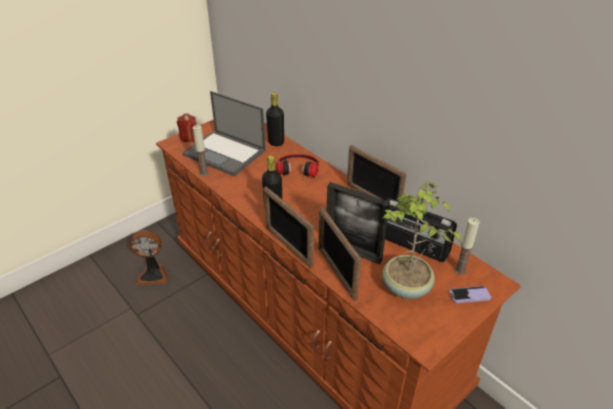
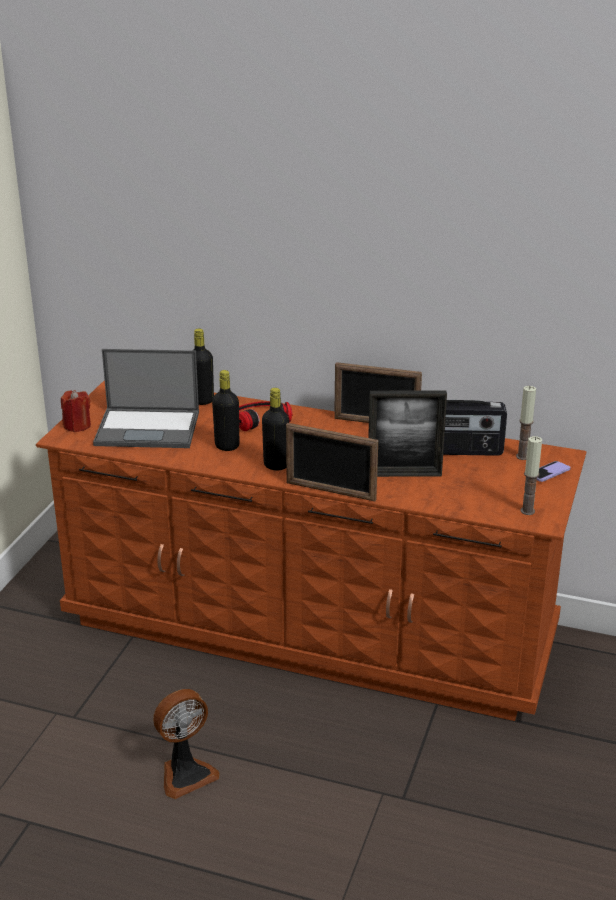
camera: 30 degrees left, 10 degrees down
fan [129,230,168,285] -> fan moved to [153,689,220,799]
candle [192,125,209,176] -> candle moved to [520,436,542,515]
picture frame [318,207,361,301] -> none
potted plant [382,181,462,299] -> none
none -> black bottle [212,370,239,451]

